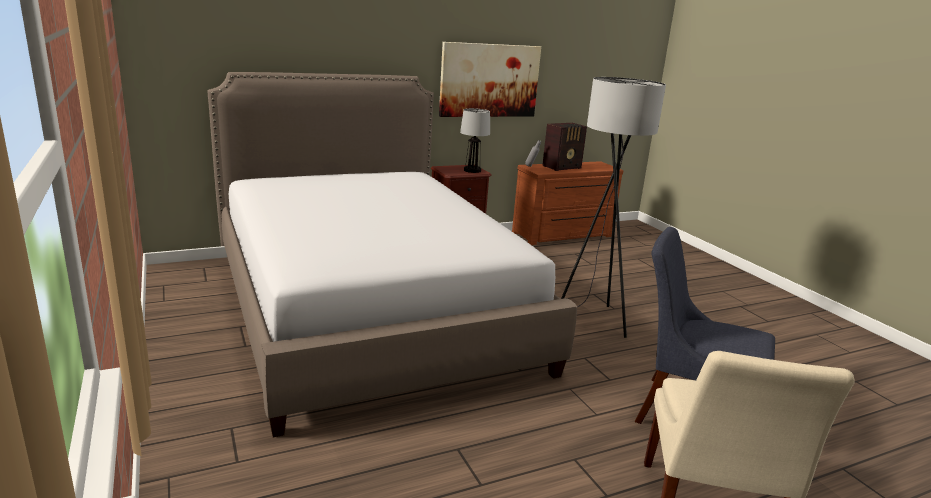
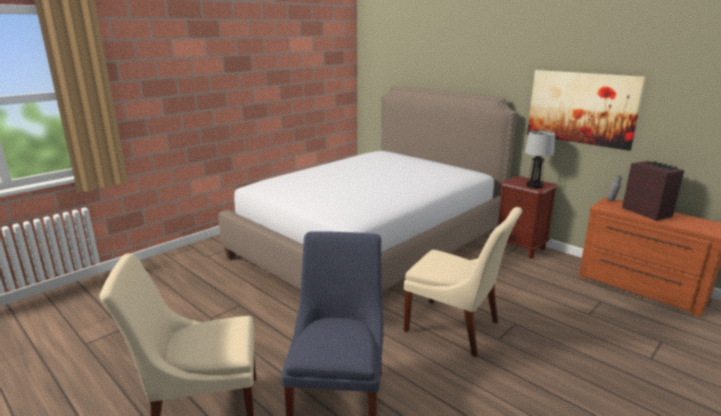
camera: 70 degrees right, 0 degrees up
radio [542,123,587,171] -> radio turned 150 degrees counterclockwise [622,161,684,221]
grey floor lamp [561,77,666,338] -> beige chair [404,207,522,357]

